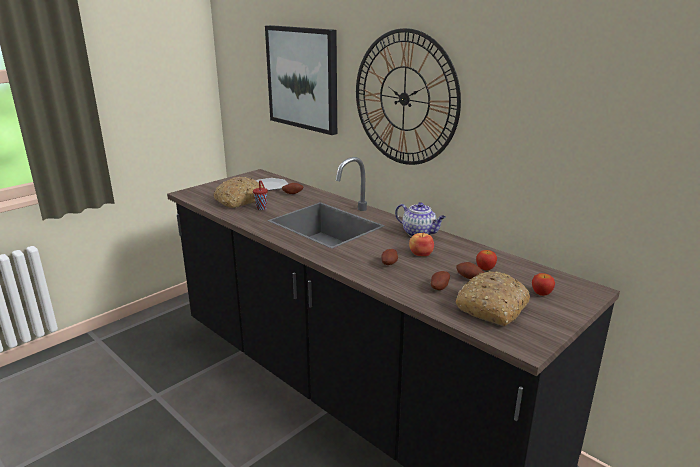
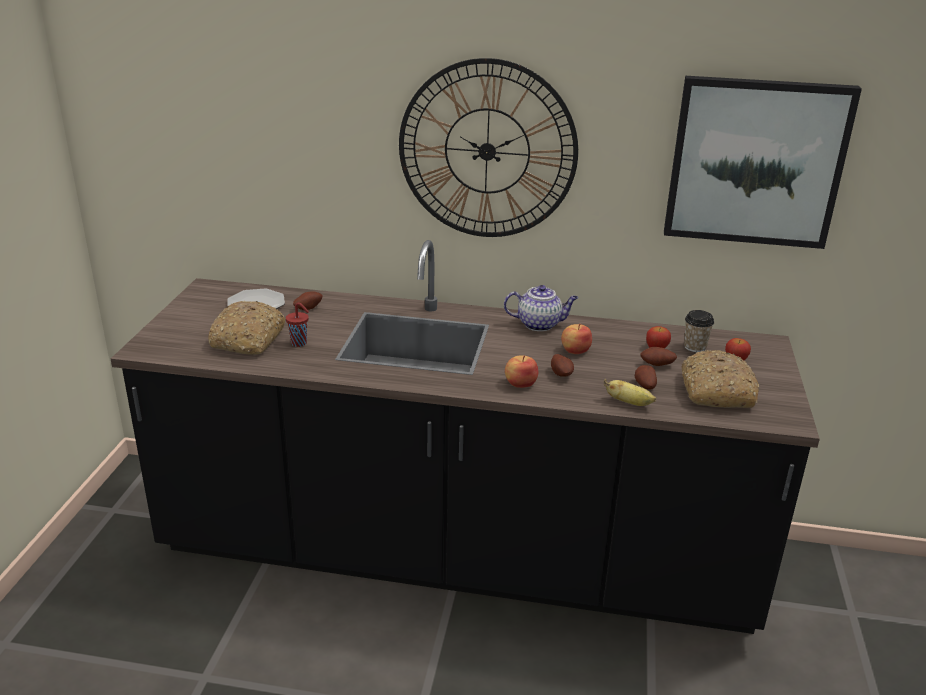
camera: 35 degrees left, 5 degrees up
picture [265,25,337,135] -> picture moved to [664,76,862,249]
none -> apple [505,355,538,388]
none -> banana [604,379,656,406]
none -> cup [684,310,714,352]

